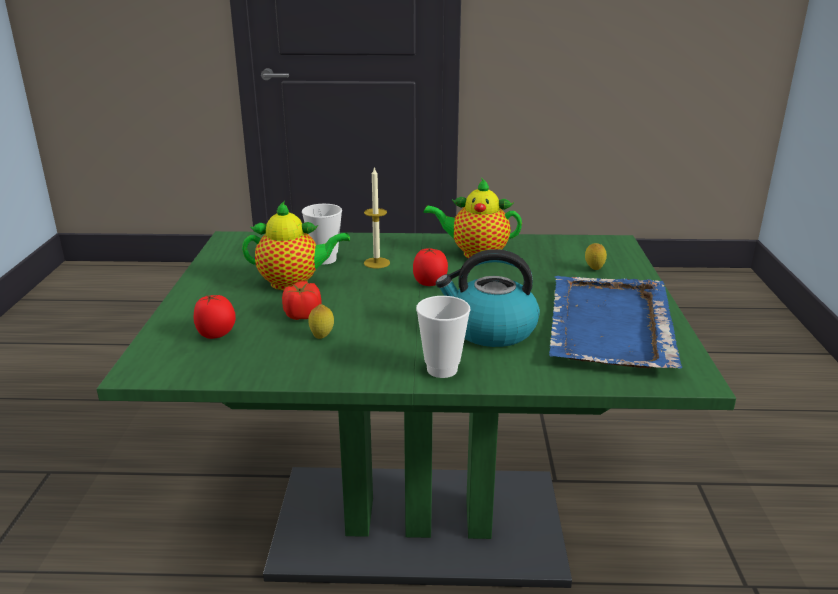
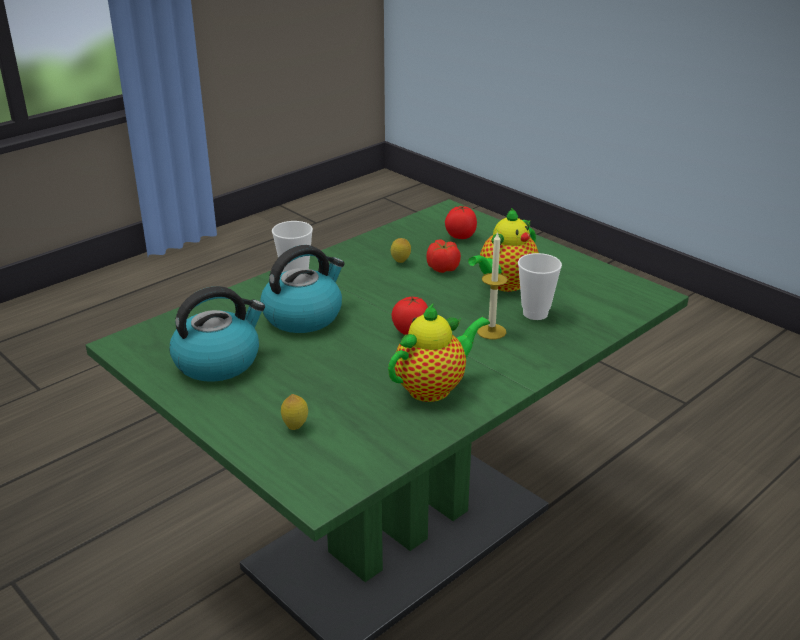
camera: 135 degrees right, 5 degrees up
blue tray [549,276,682,369] -> kettle [170,286,265,382]

